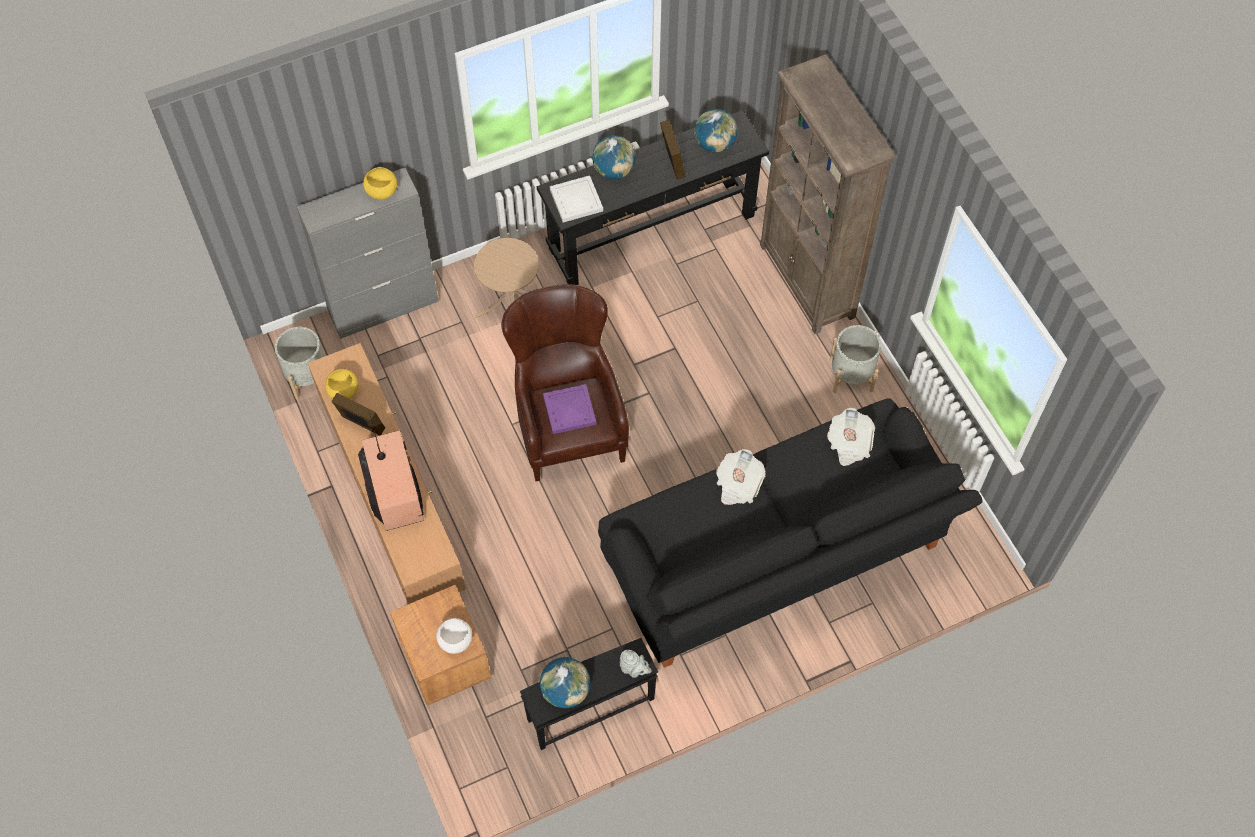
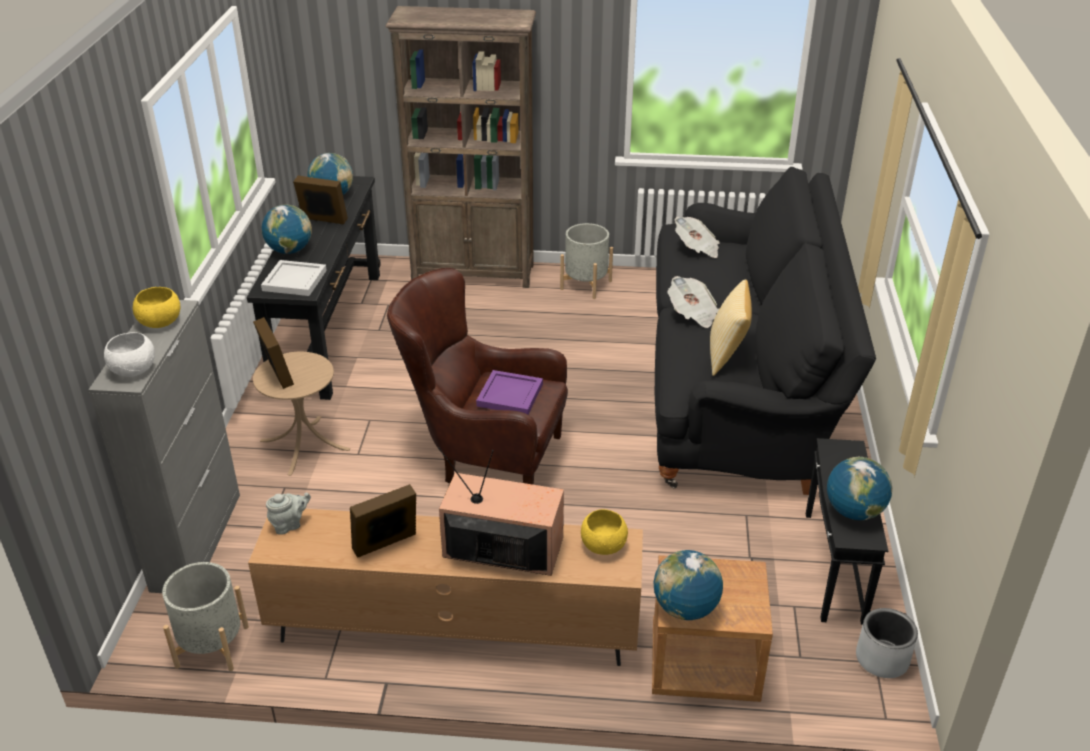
camera: 60 degrees left, 25 degrees down
yellow bowl [325,369,358,399] -> yellow bowl moved to [581,509,628,555]
white bowl [436,618,472,654] -> white bowl moved to [104,332,155,377]
grey teapot [620,650,652,678] -> grey teapot moved to [266,492,311,535]
none -> picture frame [253,317,294,389]
none -> globe [654,550,723,620]
none -> pillow [710,279,752,376]
none -> grey planter [856,608,918,678]

